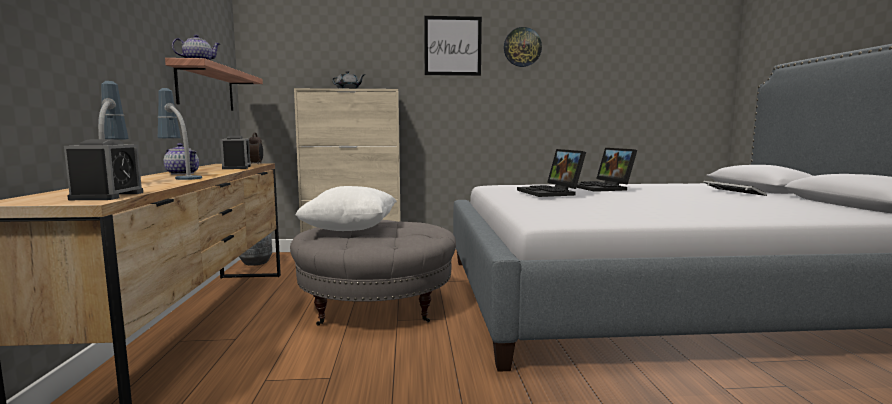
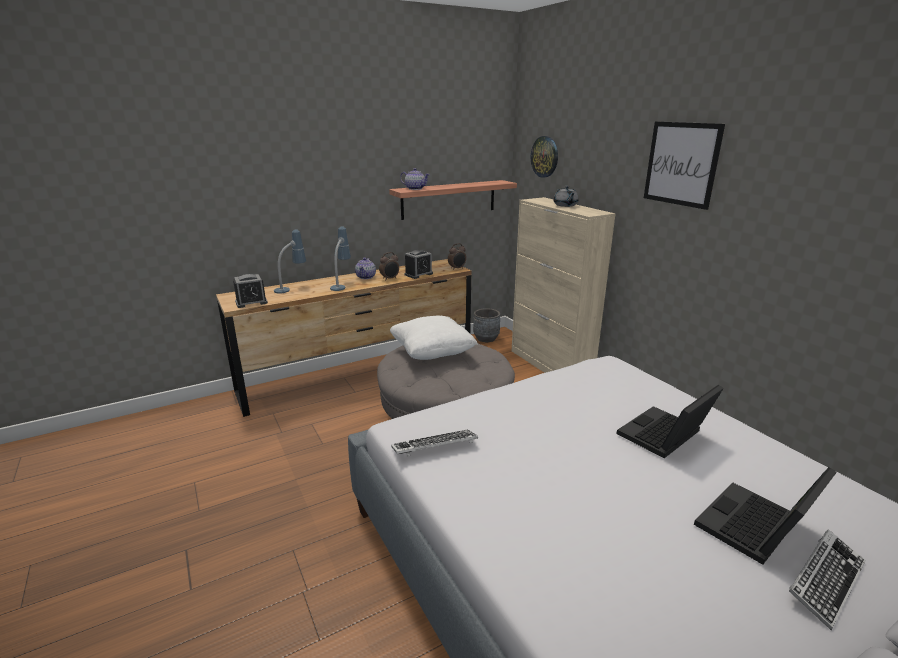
camera: 65 degrees right, 15 degrees up
wall clock [504,27,542,67] -> wall clock moved to [531,136,558,178]
laptop [517,149,586,197] -> laptop moved to [694,467,837,565]
none -> alarm clock [379,252,399,279]
none -> keyboard [392,429,478,456]

